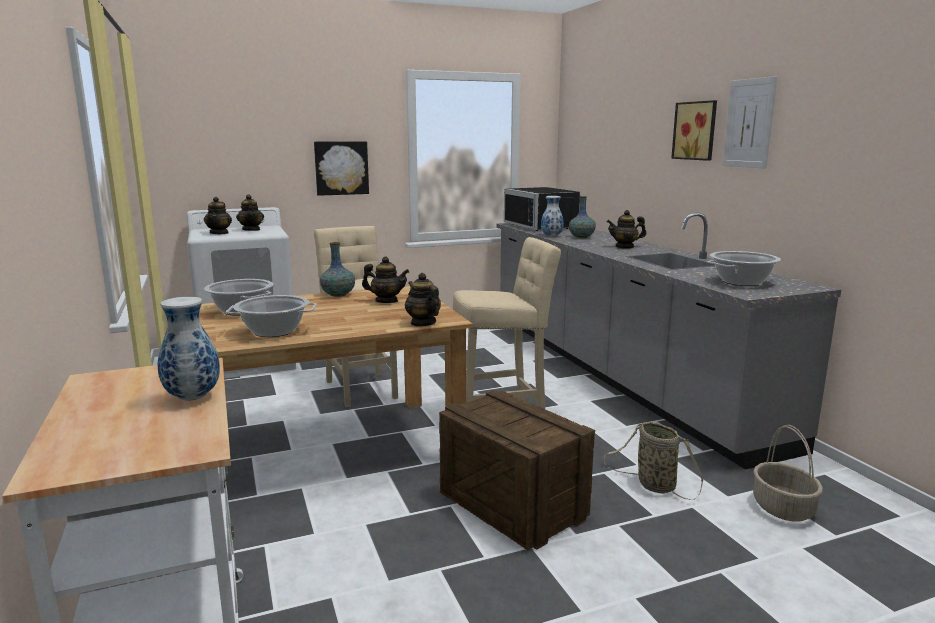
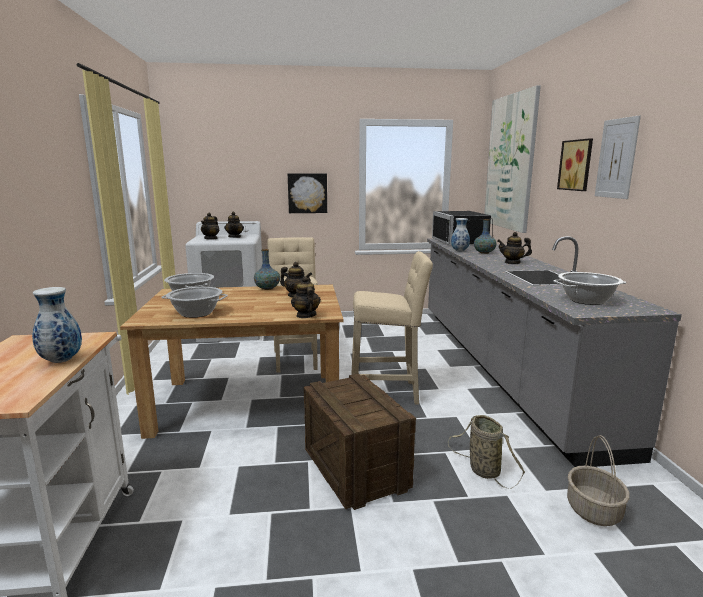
camera: 15 degrees right, 0 degrees up
none -> picture [484,85,541,233]

